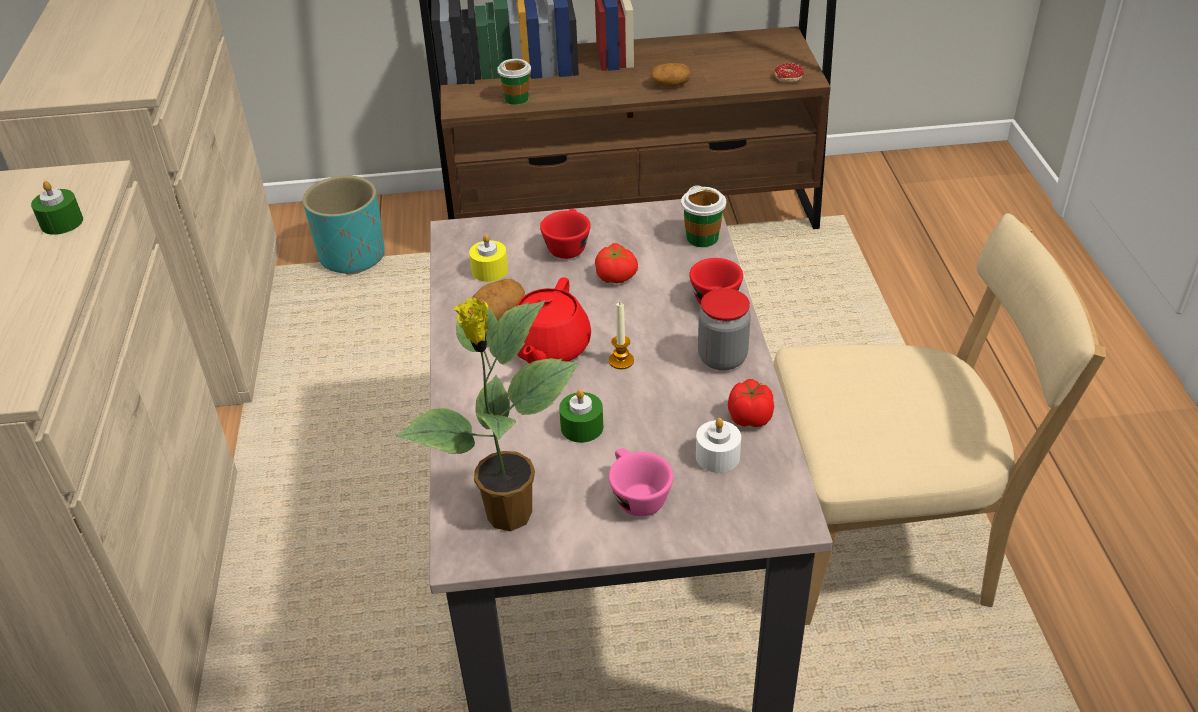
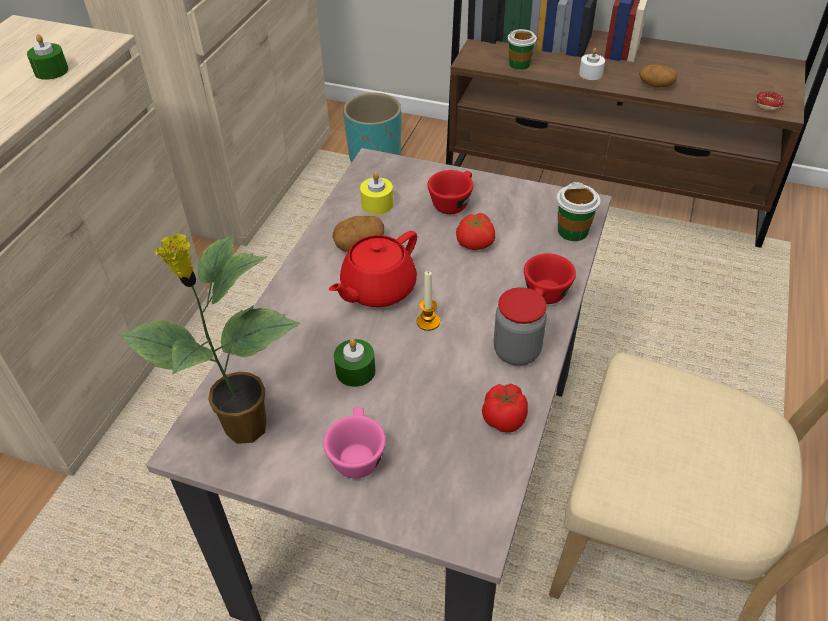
camera: 25 degrees right, 5 degrees up
white candle [696,418,741,473] -> white candle moved to [579,48,605,80]

